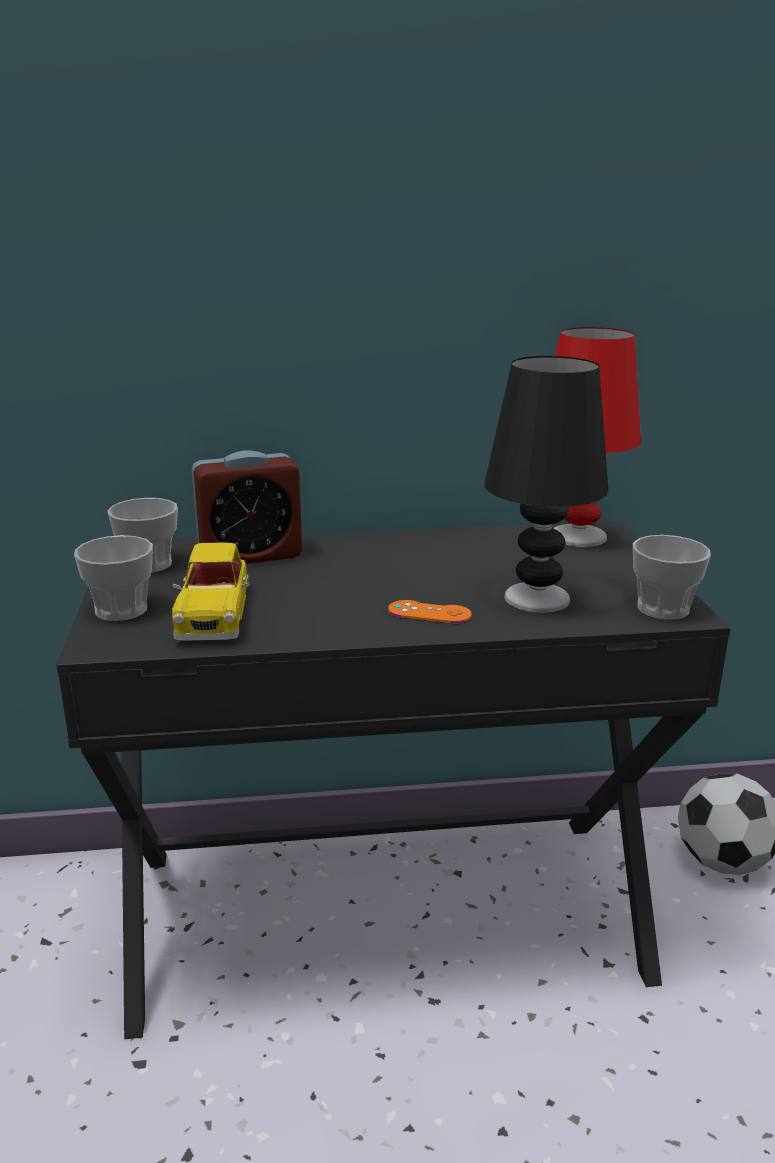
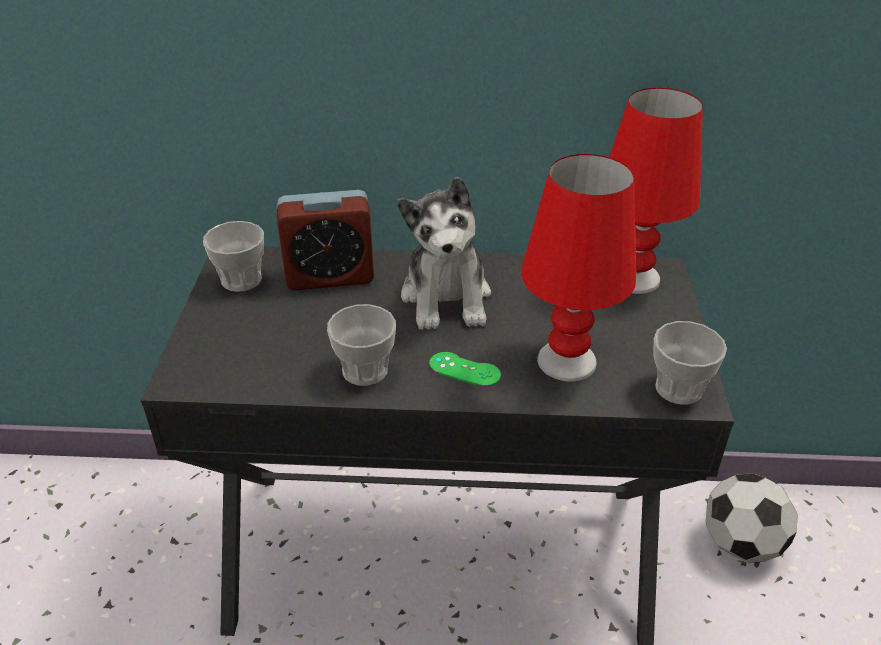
camera: 10 degrees right, 15 degrees up
cup [74,535,153,621] -> cup moved to [327,304,396,386]
toy car [172,542,250,641] -> none
orange game controller [388,600,472,623] -> green game controller [429,352,501,387]
black table lamp [484,356,608,613] -> red table lamp [521,154,636,381]
none -> plush toy [398,177,491,330]

